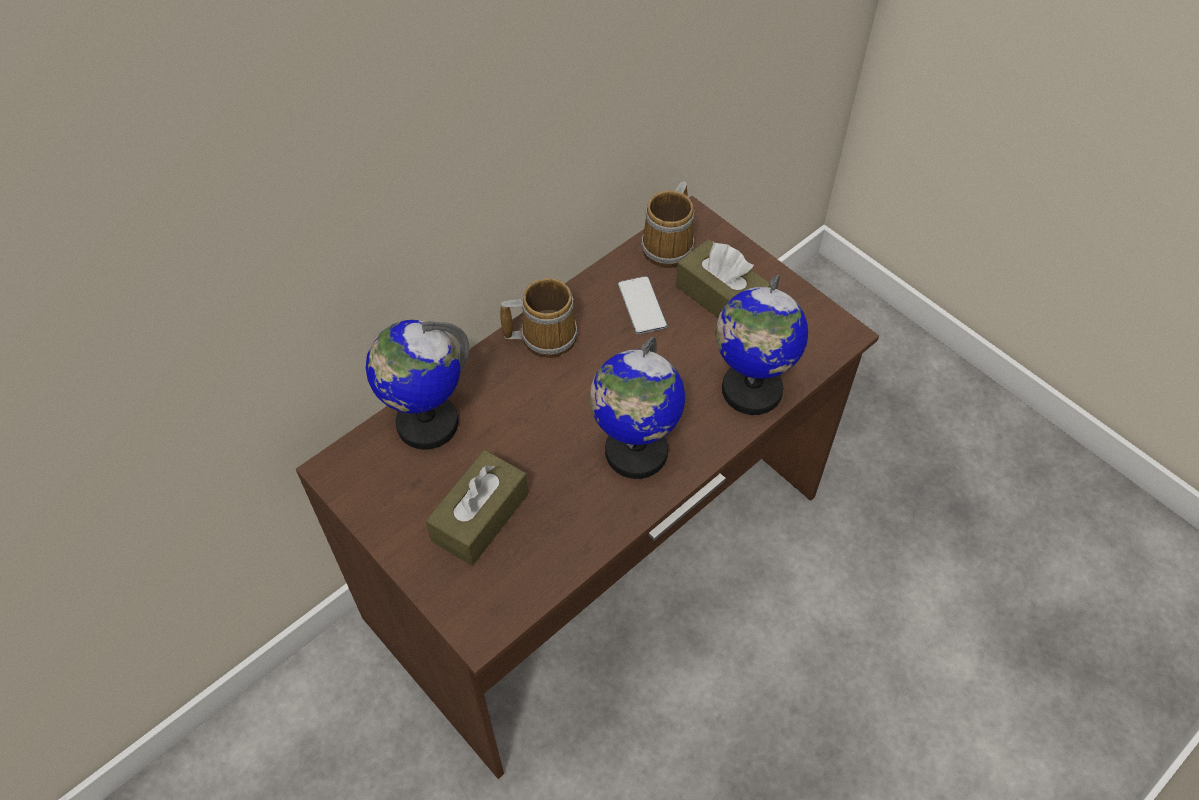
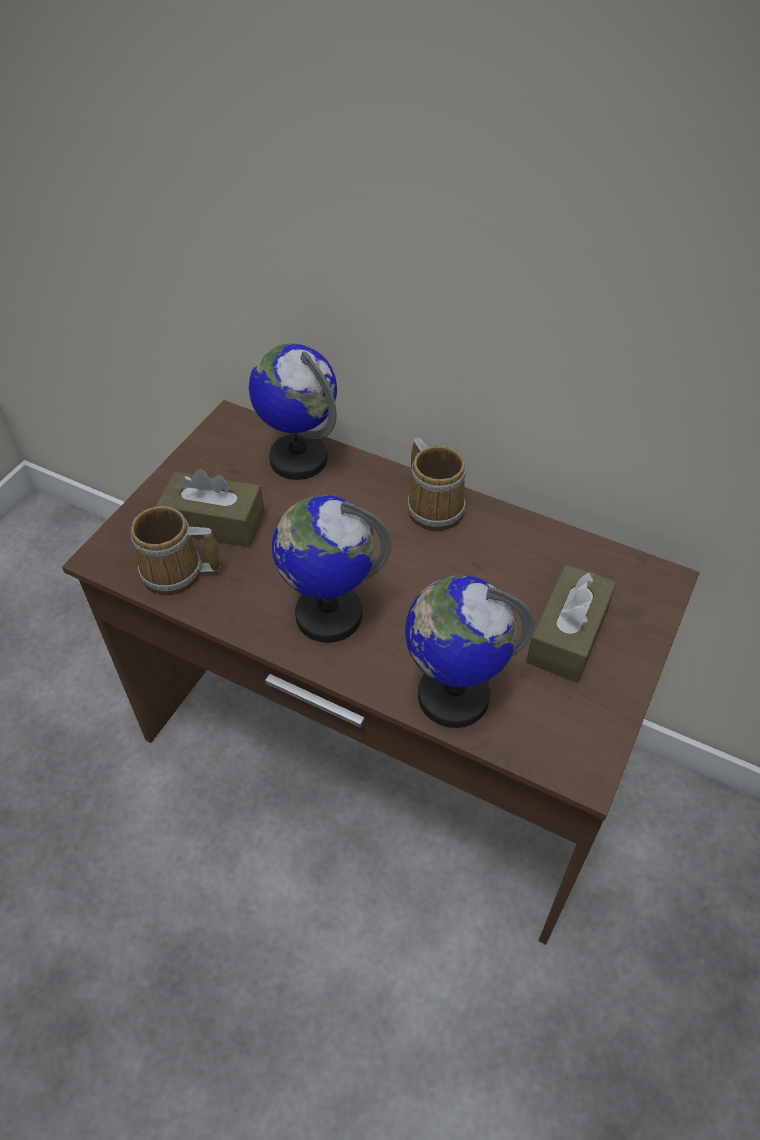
camera: 70 degrees right, 5 degrees down
phone [618,276,667,334] -> none
mug [641,181,694,268] -> mug moved to [131,506,220,596]

